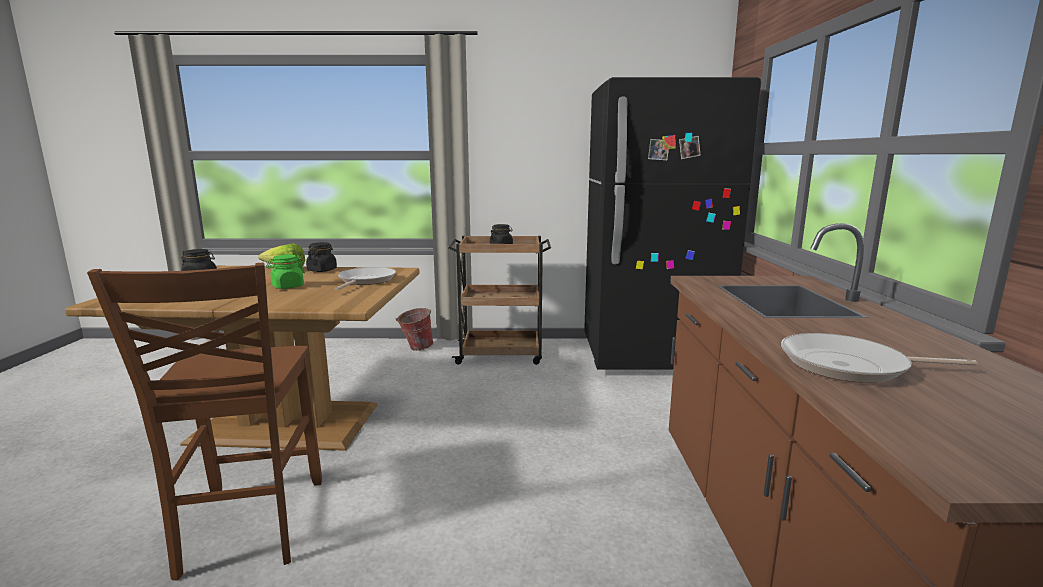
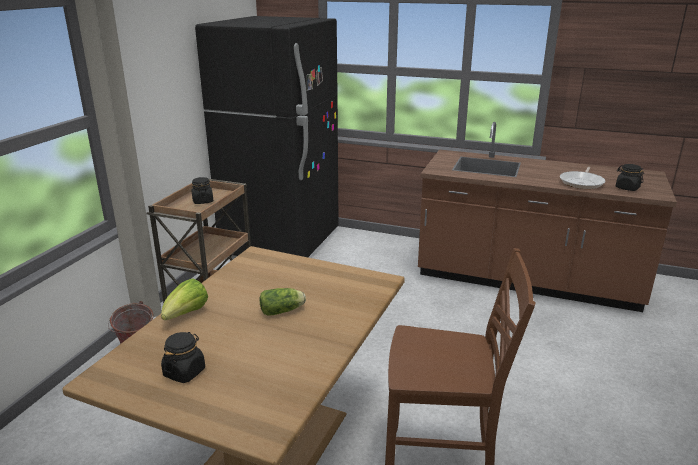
camera: 70 degrees left, 10 degrees up
green jar [266,255,305,289] -> lettuce [259,288,306,316]
black jar [306,242,337,272] -> black jar moved to [616,164,644,191]
frying pan [334,267,396,290] -> none

